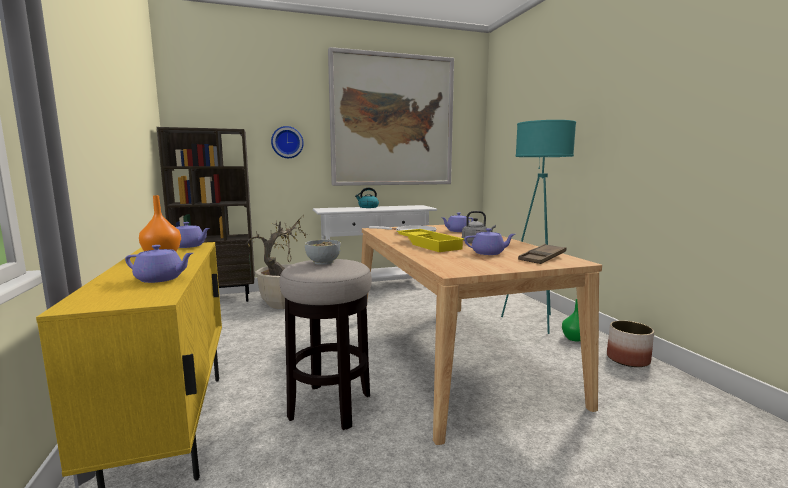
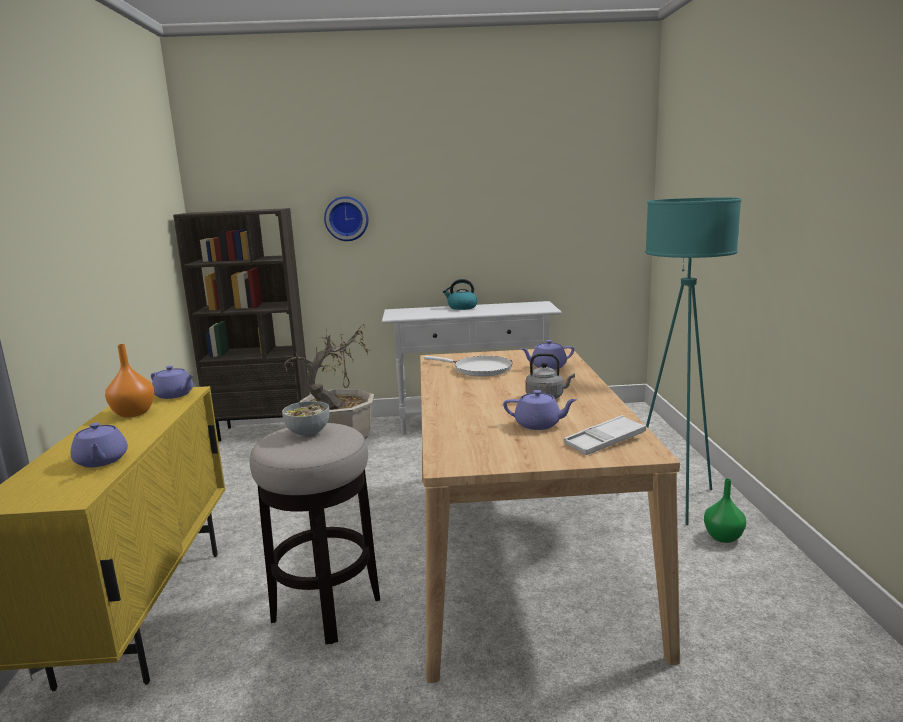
camera: 15 degrees right, 5 degrees up
purple teapot [125,245,193,283] -> purple teapot turned 45 degrees clockwise [71,423,128,468]
picture [328,47,454,186] -> none
yellow tray [397,229,464,252] -> none
brown tray [518,244,567,264] -> white tray [564,415,646,455]
planter [607,320,654,367] -> none

